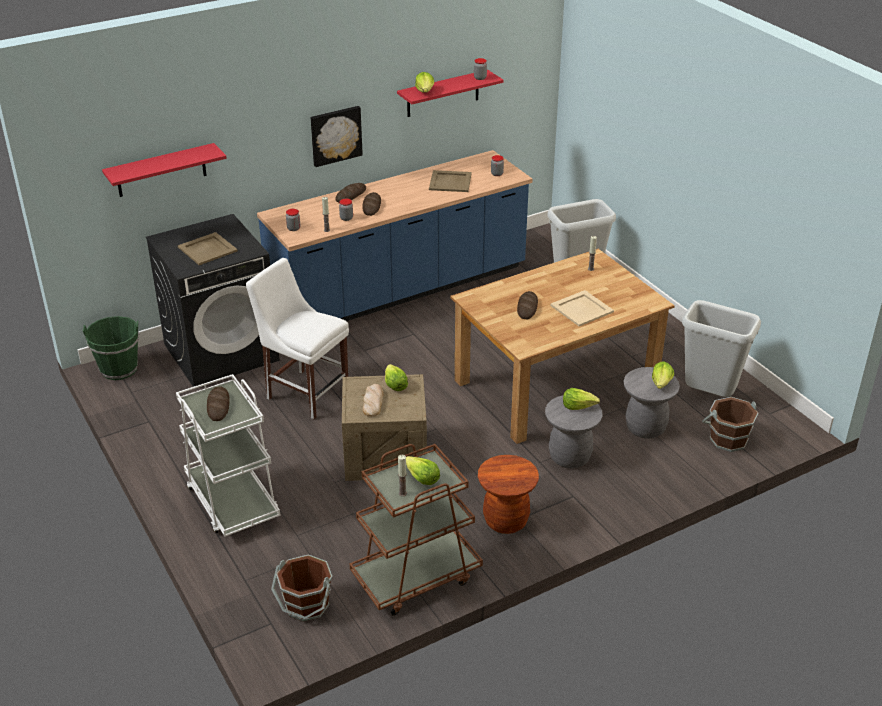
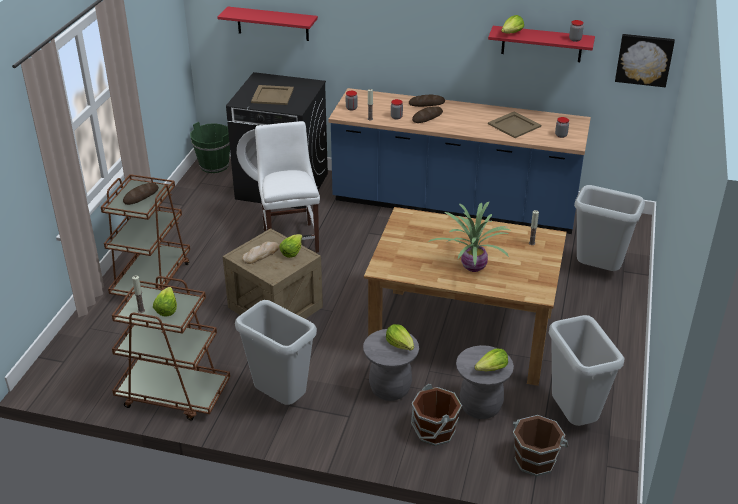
camera: 45 degrees right, 0 degrees up
white cart [176,374,281,537] -> brown cart [101,174,190,297]
brown bucket [271,554,332,622] -> brown bucket moved to [411,384,462,446]
picture [311,106,363,167] -> picture moved to [615,34,675,87]
brown stool [478,455,539,534] -> grey trash can [235,300,317,405]
bread [517,291,538,319] -> none
beige tray [550,290,614,326] -> potted plant [428,202,510,272]

